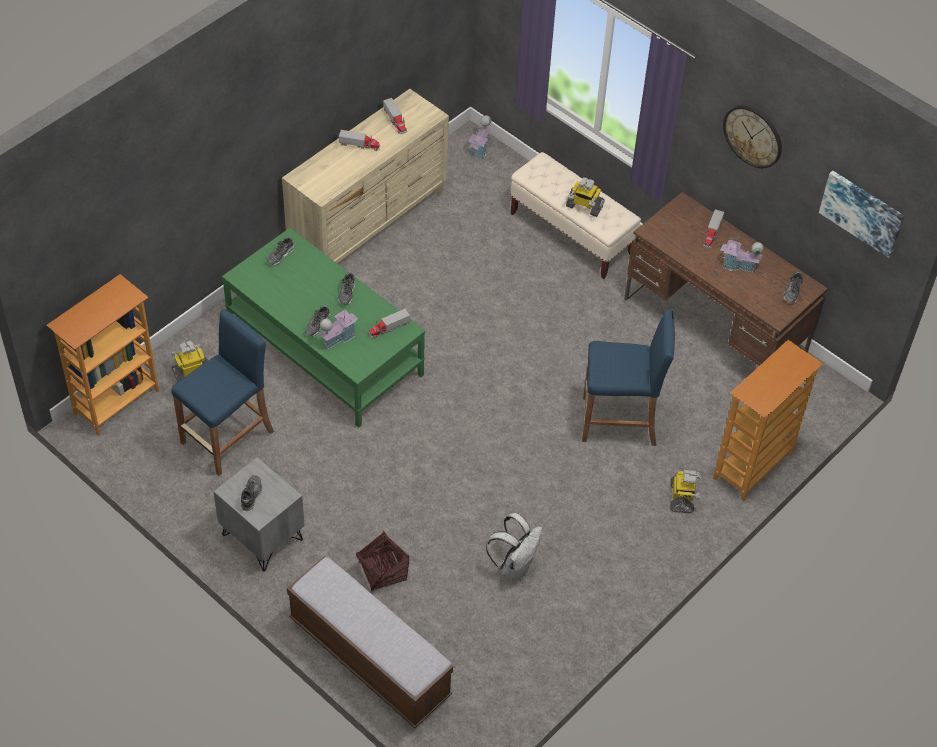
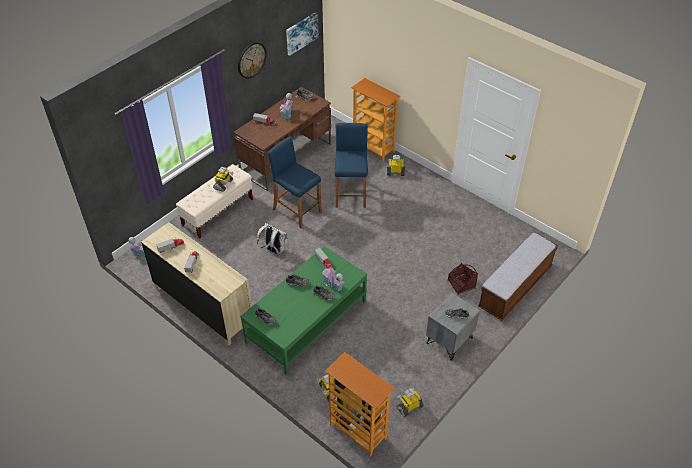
camera: 90 degrees left, 5 degrees down
blue stool [171,309,274,476] -> blue stool moved to [267,137,322,228]
white backpack [486,513,542,580] -> white backpack moved to [257,223,288,254]
none -> toy robot [396,388,424,417]

